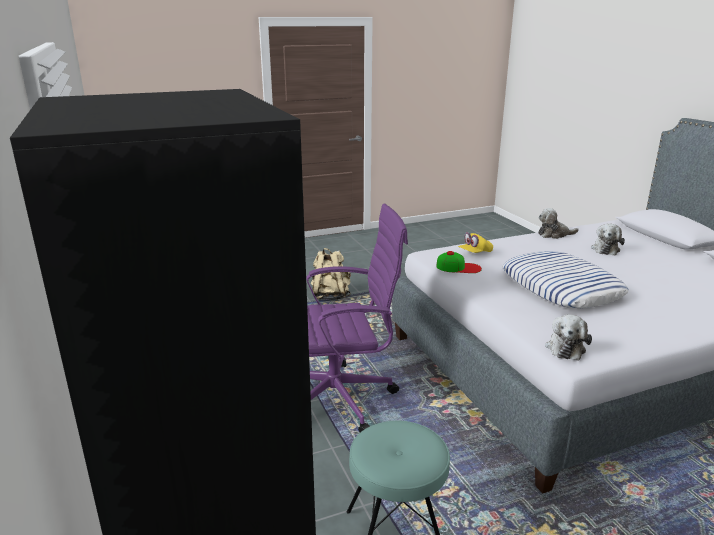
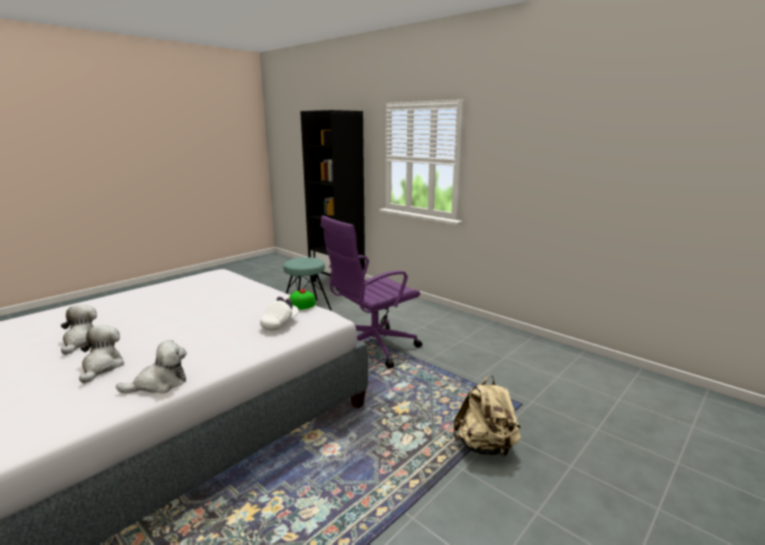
camera: 155 degrees right, 5 degrees down
yellow cap [458,232,493,253] -> white cap [260,297,299,331]
pillow [502,251,629,308] -> none
plush toy [545,314,592,361] -> plush toy moved to [61,304,97,355]

